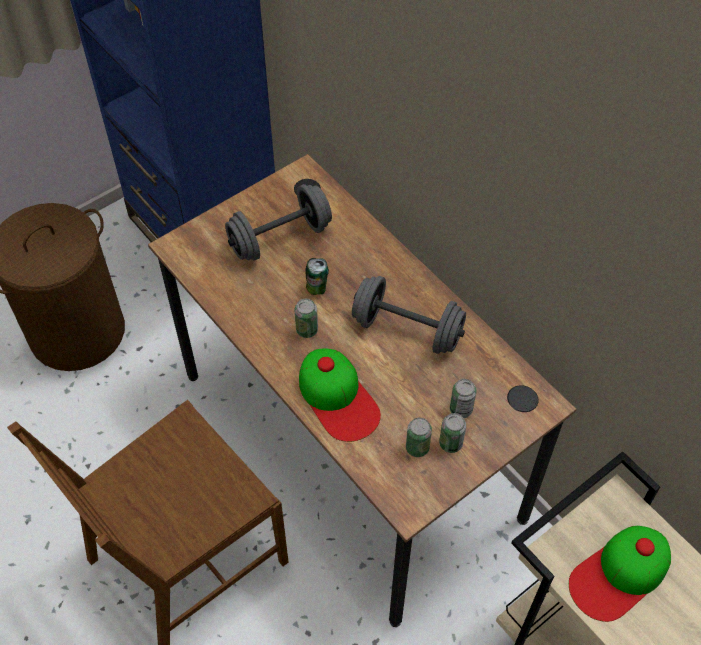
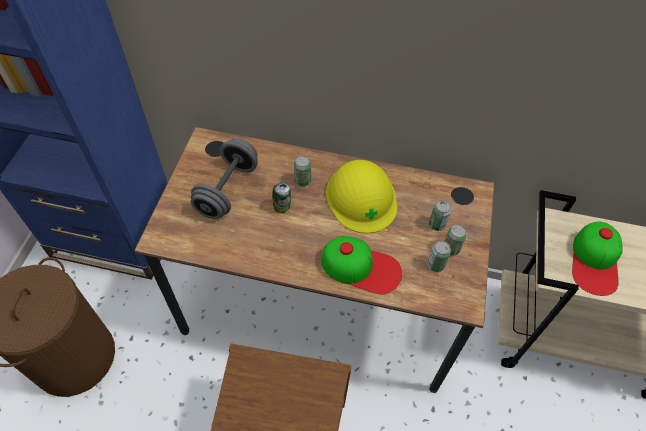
camera: 40 degrees left, 0 degrees up
can [295,299,318,338] -> can moved to [294,156,311,187]
grey dumbbell [352,276,466,354] -> yellow hard hat [326,160,397,233]

